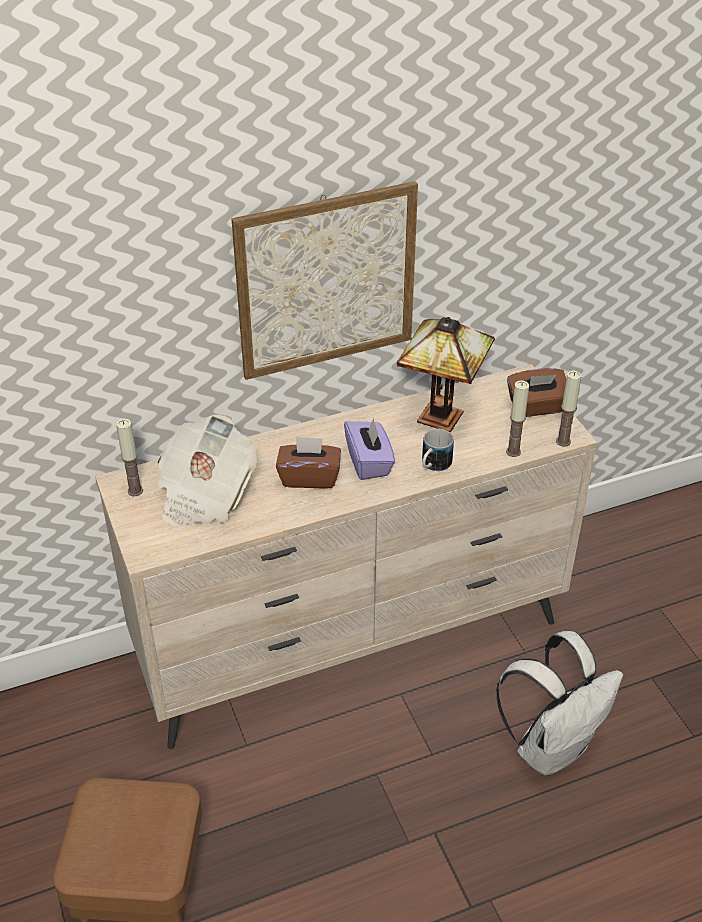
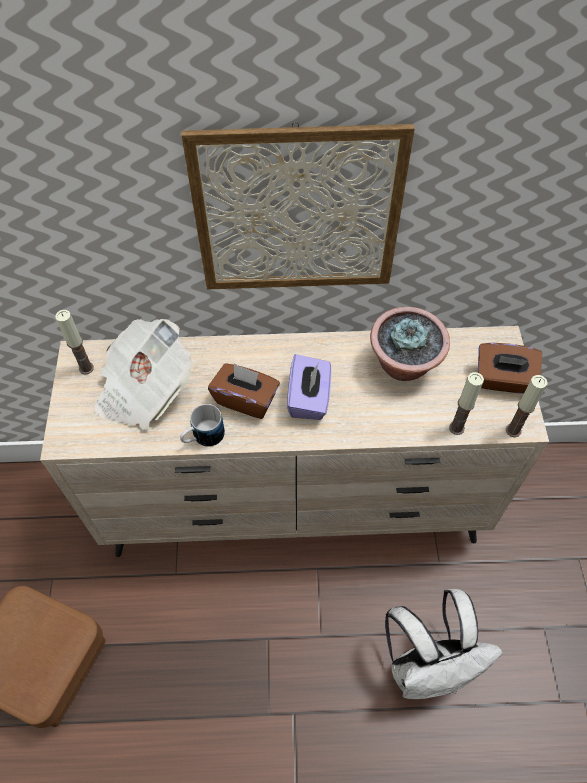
camera: 20 degrees right, 15 degrees up
table lamp [397,317,495,432] -> potted plant [370,307,450,381]
mug [422,429,454,471] -> mug moved to [180,404,225,447]

